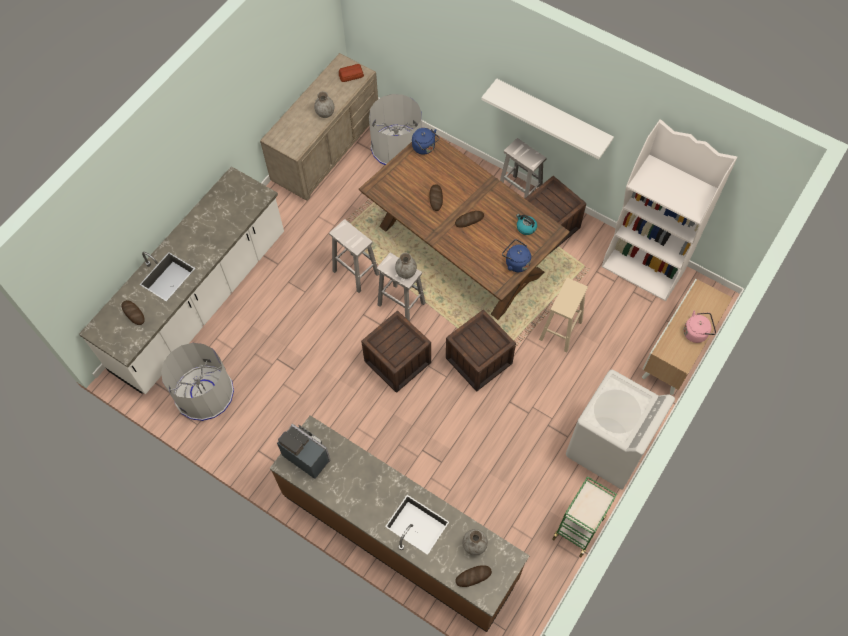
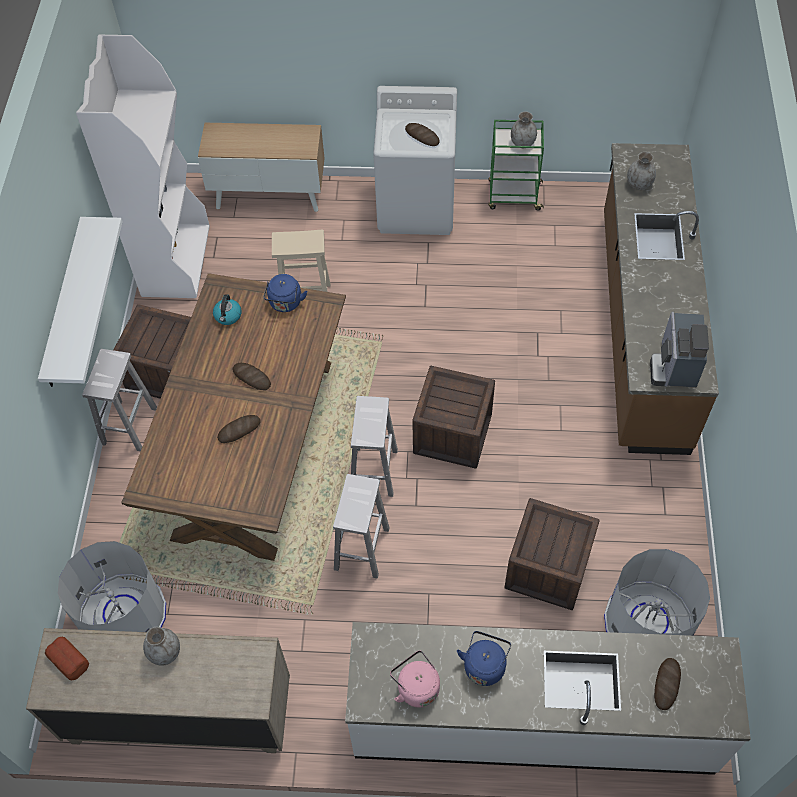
camera: 120 degrees left, 5 degrees down
grey vase [395,253,417,279] -> grey vase moved to [511,112,537,146]
blue kettle [412,128,439,155] -> blue kettle moved to [457,631,511,686]
crate [446,310,516,391] -> crate moved to [505,498,600,610]
bread [456,565,492,587] -> bread moved to [405,123,440,146]
pink kettle [684,310,716,343] -> pink kettle moved to [390,650,440,708]

